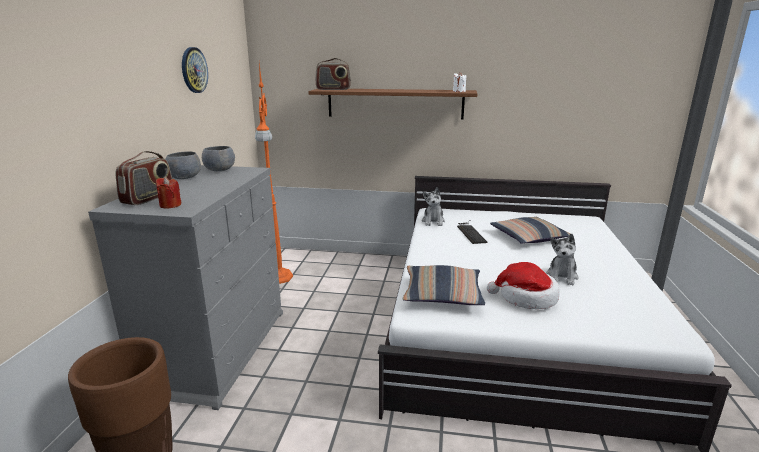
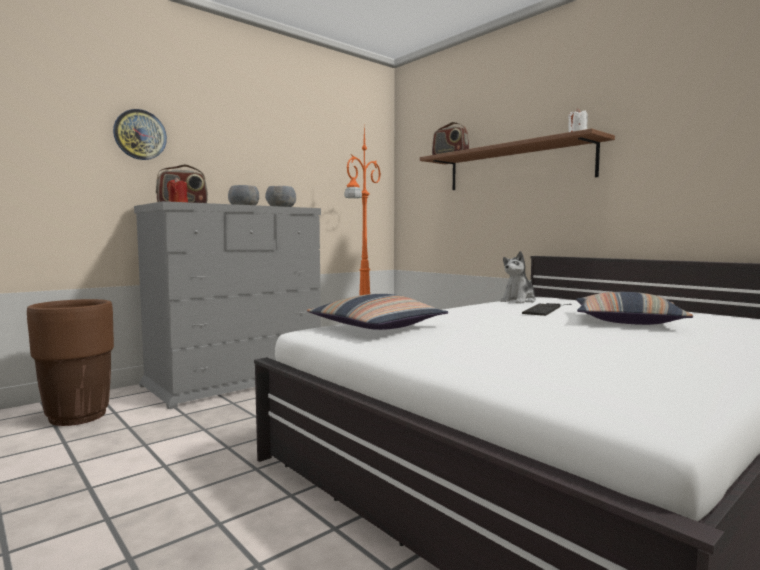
camera: 40 degrees right, 15 degrees down
wall clock [182,47,208,93] -> wall clock moved to [113,109,167,160]
hat [487,262,559,309] -> none
plush toy [546,234,579,285] -> none

